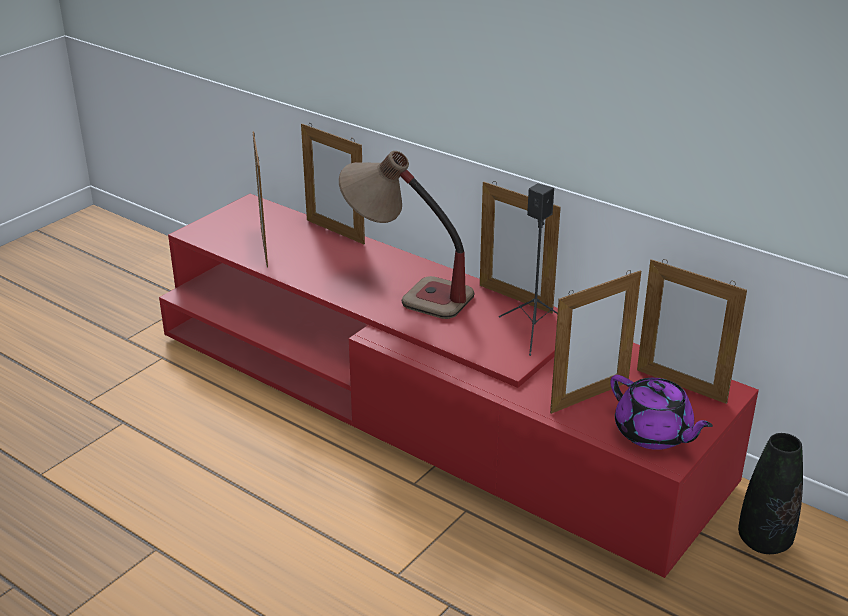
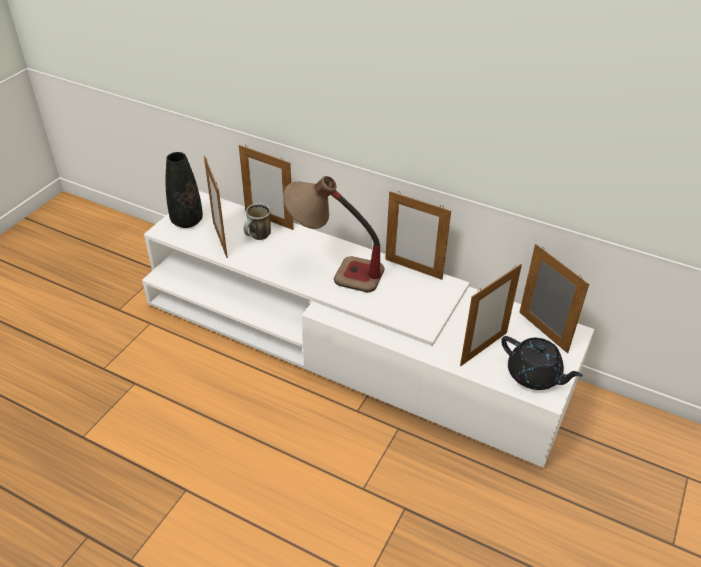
camera: 10 degrees left, 10 degrees up
red tv stand [159,194,759,578] -> white tv stand [142,191,594,468]
black speaker [499,183,558,356] -> none
purple teapot [610,375,713,450] -> black teapot [501,336,583,390]
picture frame [637,259,747,404] -> picture frame turned 150 degrees counterclockwise [519,244,589,353]
black vase [738,433,803,554] -> black vase moved to [166,152,203,228]
none -> mug [244,203,271,240]

